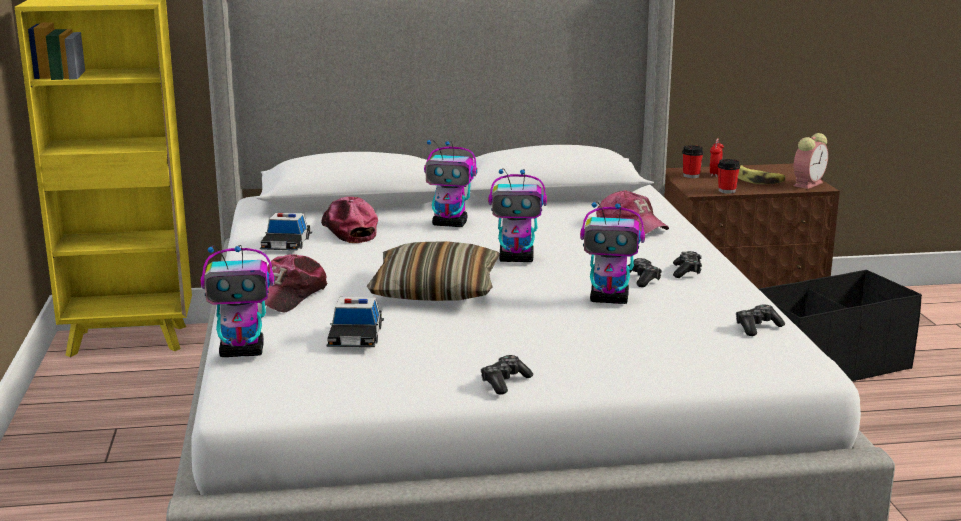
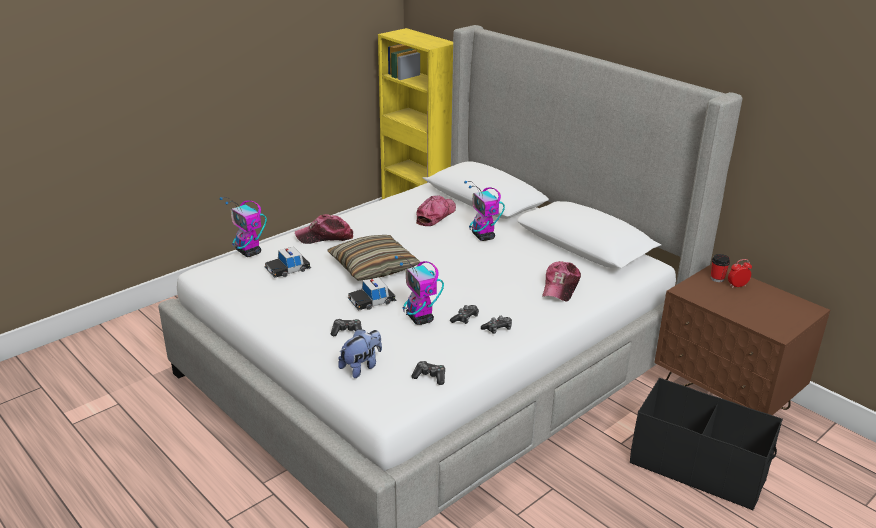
camera: 55 degrees right, 10 degrees up
toy car [260,213,312,251] -> toy car moved to [348,277,397,311]
game controller [481,355,533,394] -> game controller moved to [331,319,362,336]
toy robot [488,168,547,262] -> none
cup [718,159,740,194] -> none
banana [738,165,786,184] -> none
alarm clock [793,133,828,189] -> none
none -> plush toy [338,329,382,378]

